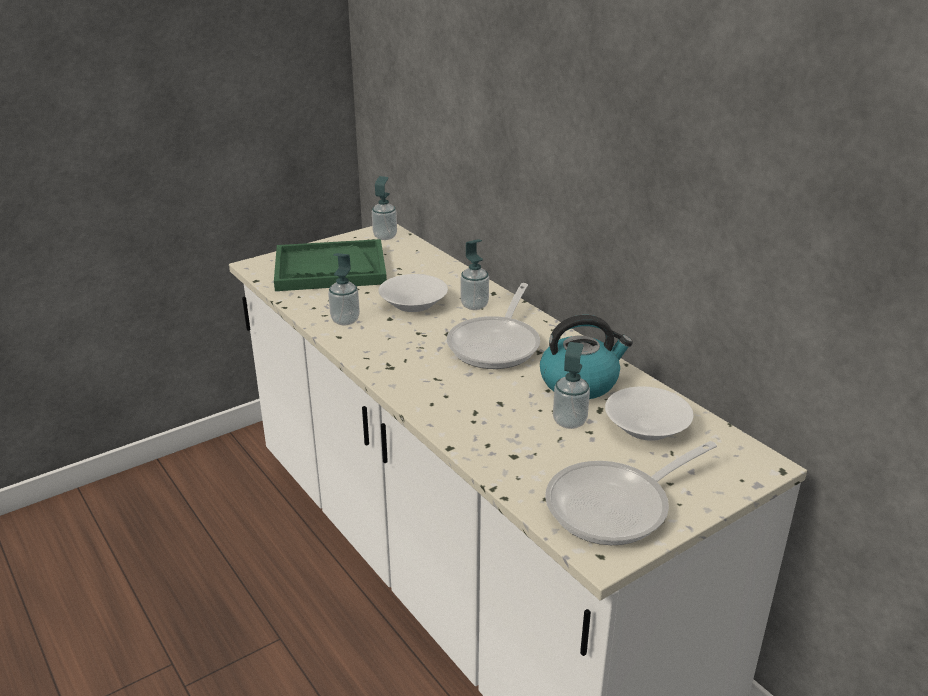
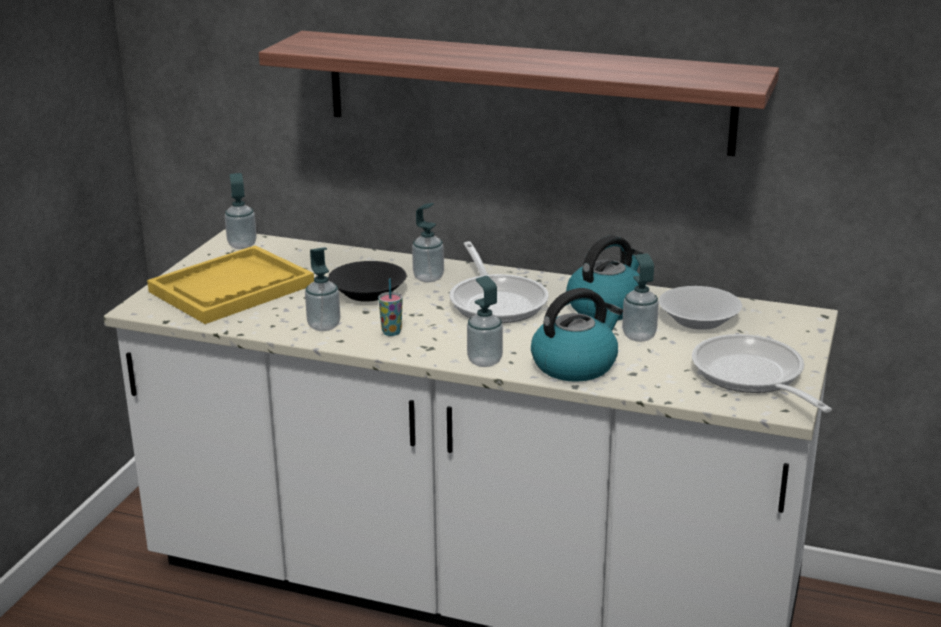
camera: 35 degrees left, 5 degrees down
green tray [274,239,387,291] -> yellow tray [147,245,314,324]
white bowl [378,274,448,312] -> black bowl [328,261,407,302]
frying pan [545,441,717,545] -> frying pan turned 135 degrees clockwise [692,334,832,413]
none -> shelf [259,31,779,156]
none -> cup [378,278,403,336]
none -> soap dispenser [467,276,503,367]
none -> kettle [531,288,623,382]

